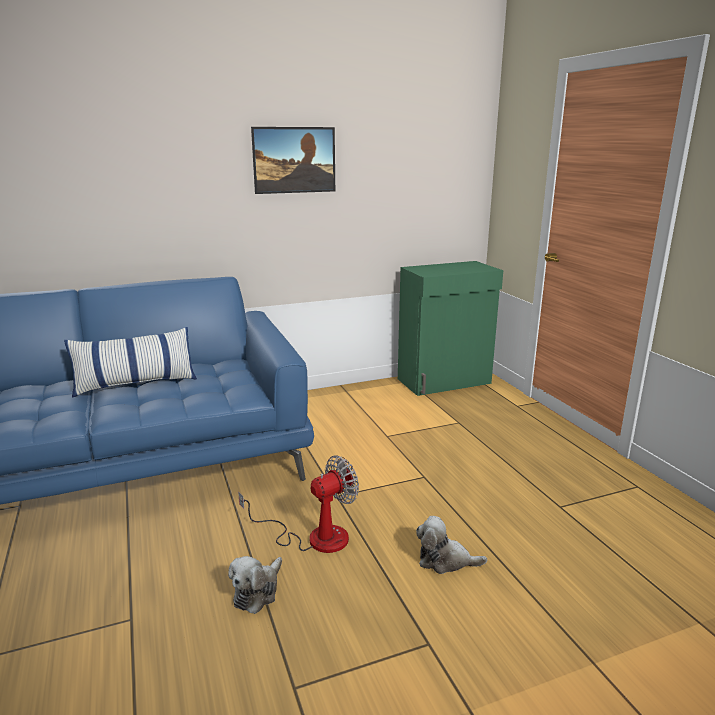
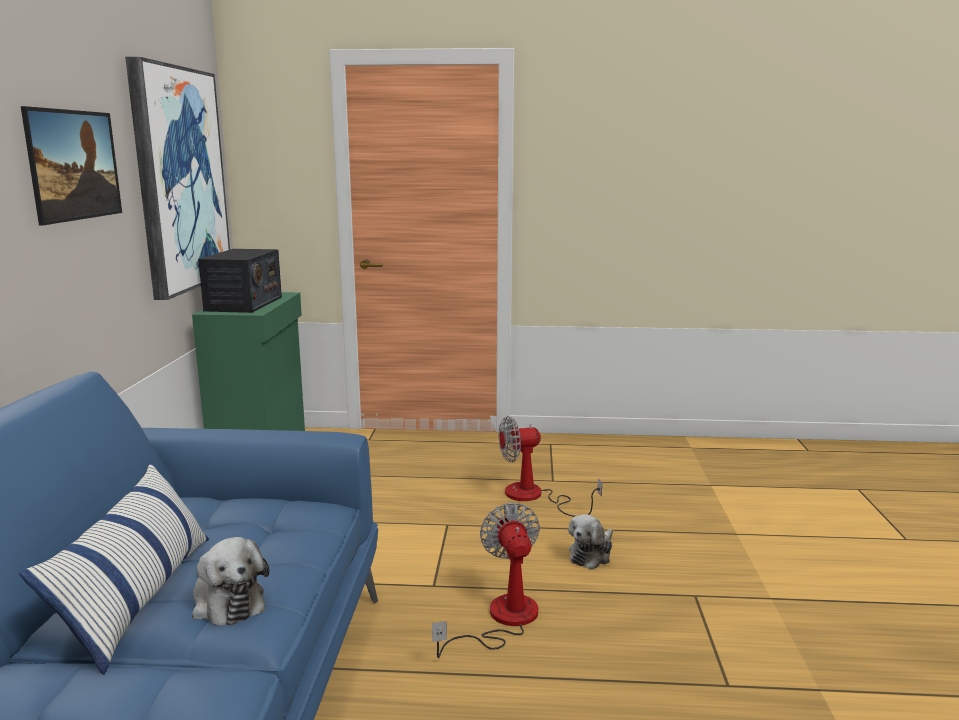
camera: 65 degrees left, 5 degrees down
plush toy [228,556,282,614] -> plush toy moved to [192,537,269,626]
none -> picture [125,57,230,300]
none -> radio [198,249,282,313]
none -> fan [499,416,602,517]

